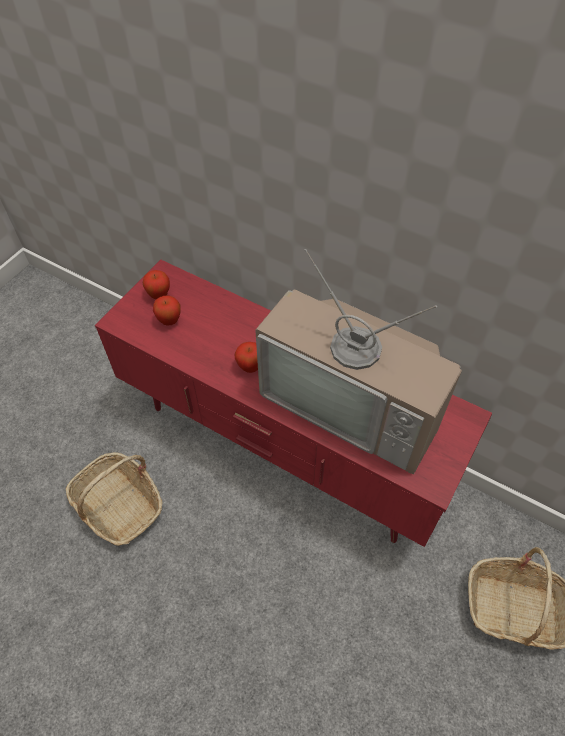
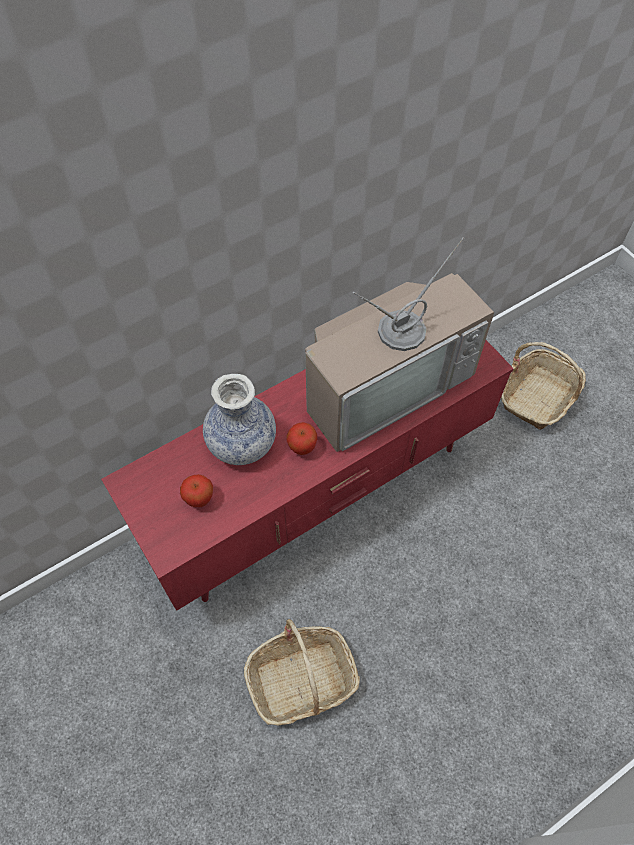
camera: 65 degrees left, 5 degrees up
apple [143,270,170,299] -> none
none -> vase [203,374,276,465]

